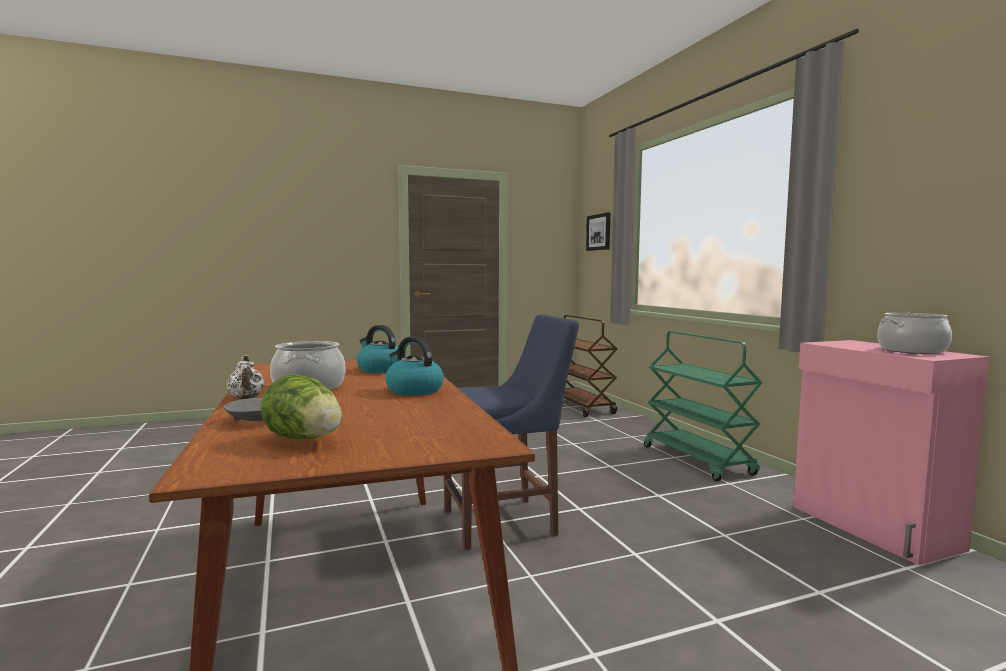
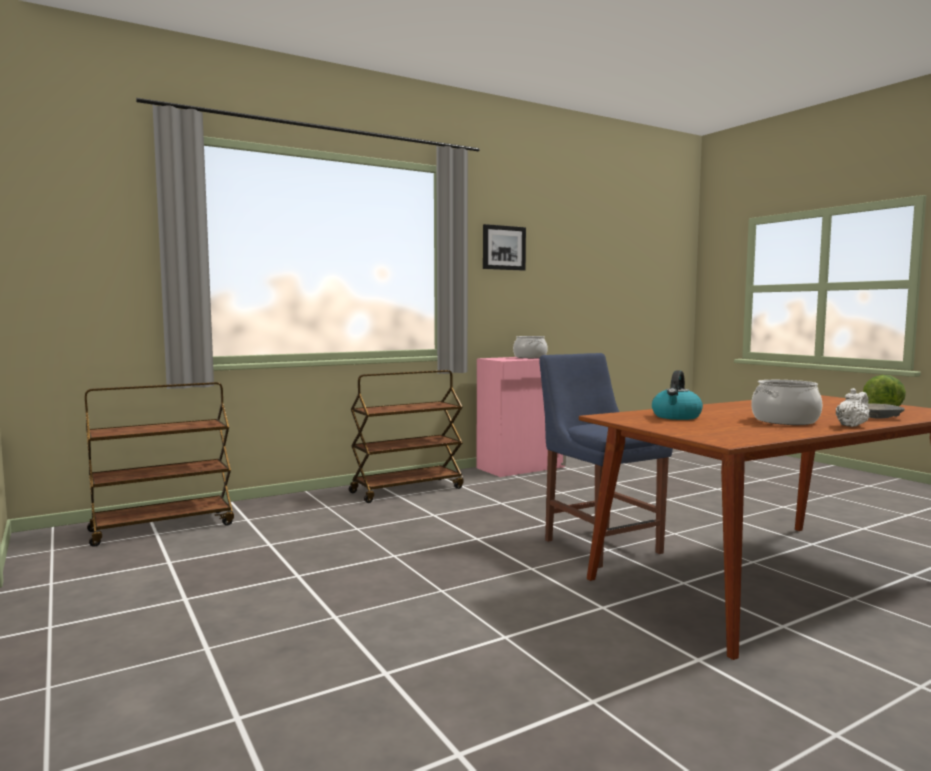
camera: 100 degrees left, 0 degrees up
kettle [385,336,444,396] -> none
picture [586,212,610,251] -> picture moved to [483,224,526,271]
green cart [644,331,763,481] -> brown cart [349,370,464,503]

